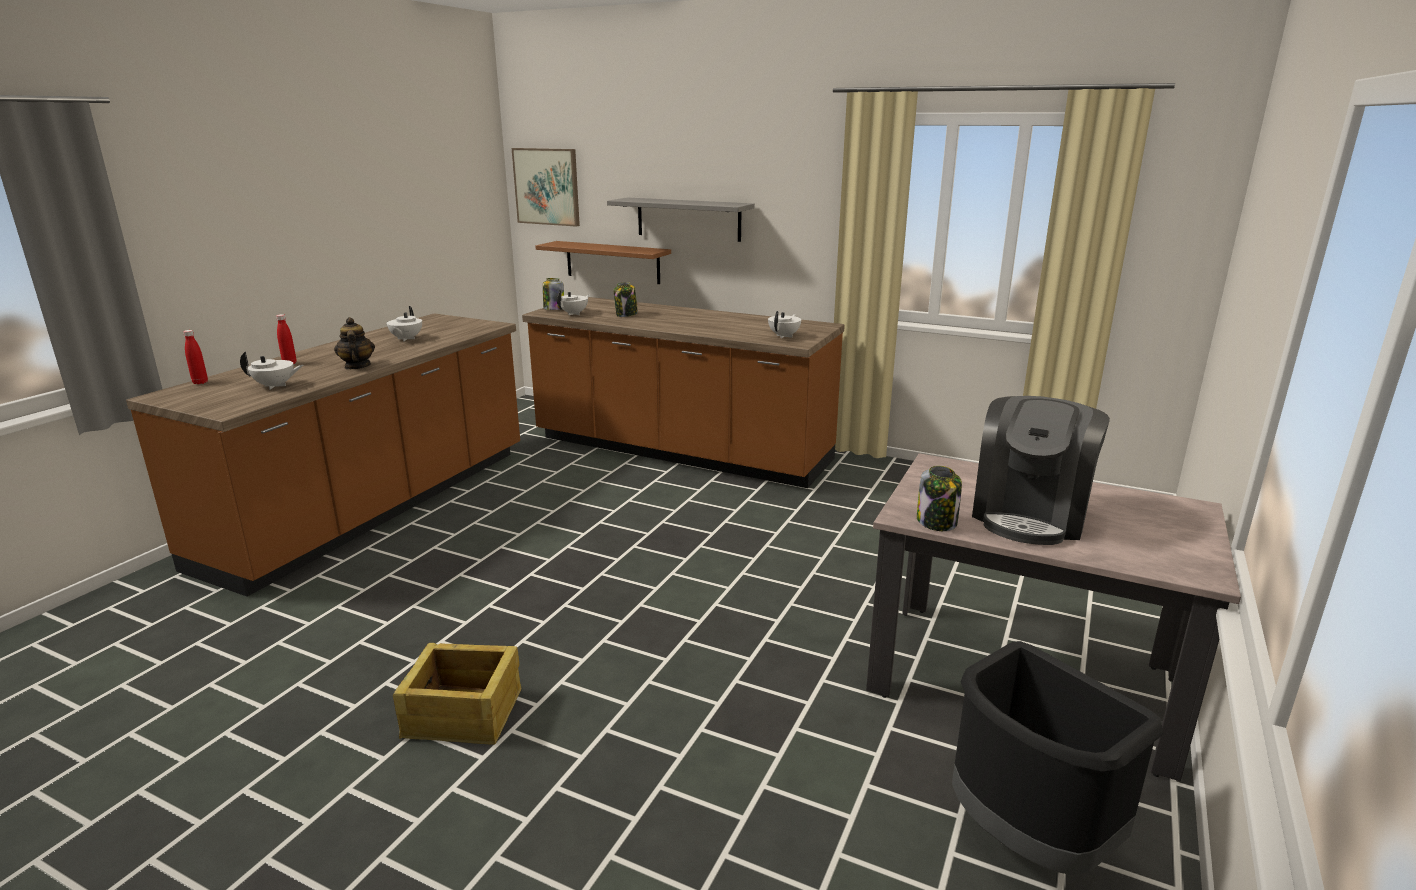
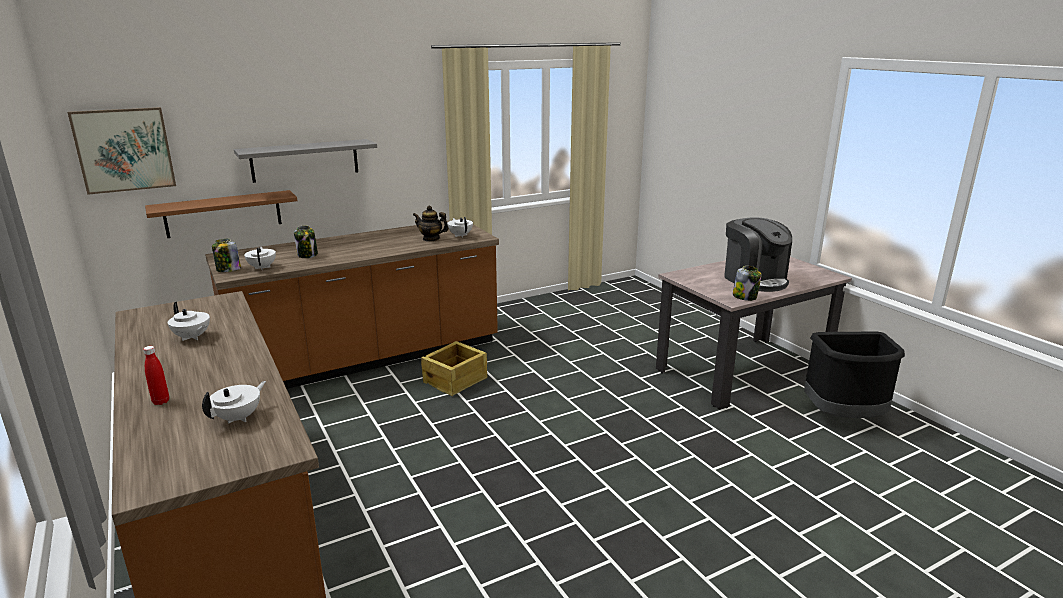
camera: 55 degrees left, 0 degrees up
red bottle [183,330,208,384] -> none
teapot [334,317,375,370] -> teapot moved to [413,206,449,242]
crate [393,643,521,745] -> crate moved to [421,341,487,396]

